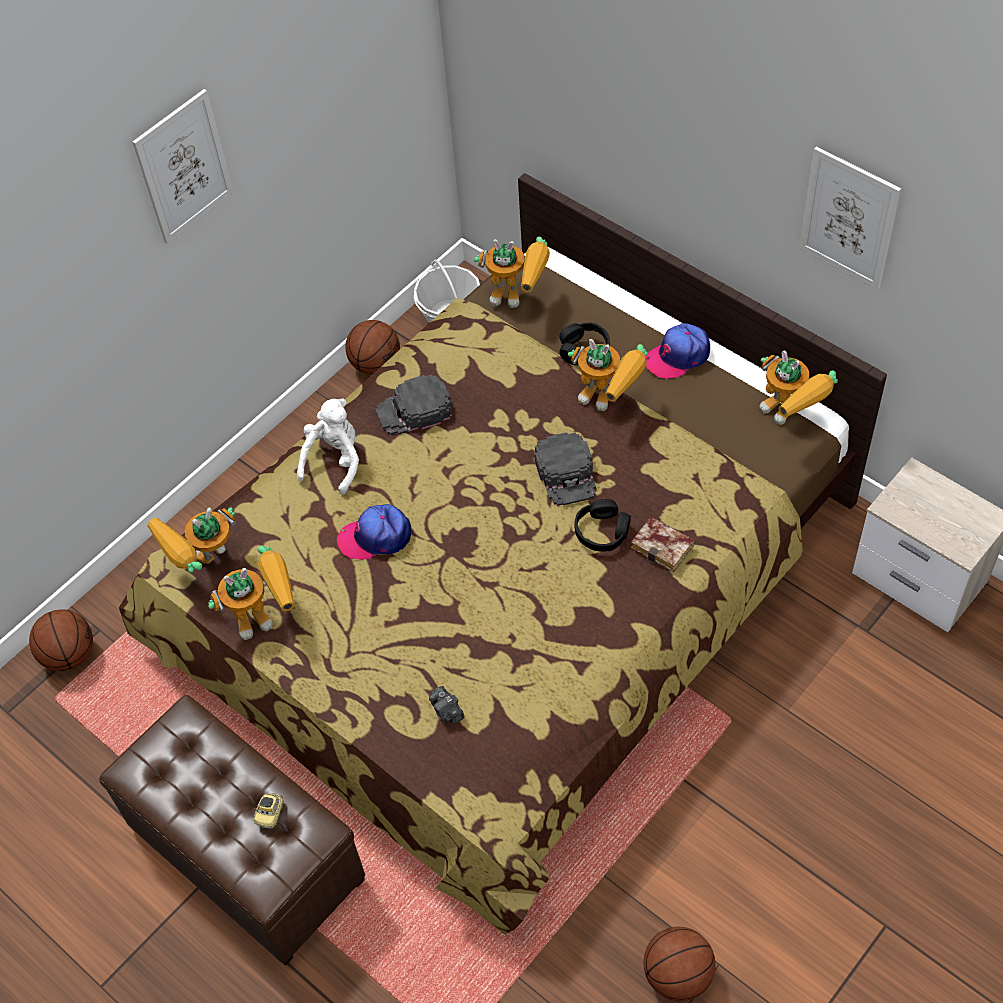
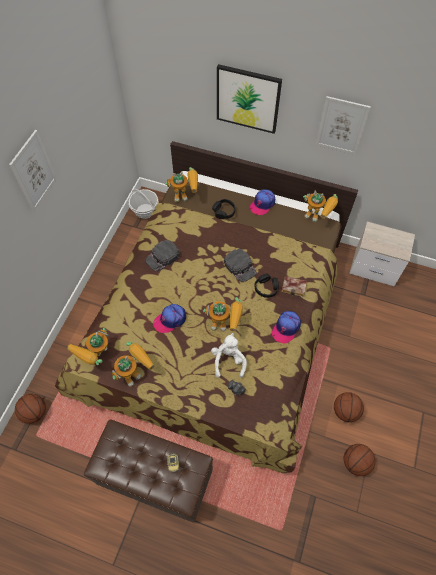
camera: 25 degrees left, 5 degrees up
white plush toy [297,398,359,495] -> white plush toy moved to [211,333,247,378]
basketball [345,320,400,375] -> basketball moved to [334,392,364,422]
toy robot [568,339,648,411] -> toy robot moved to [203,297,243,332]
none -> picture [217,64,282,134]
none -> cap [272,311,301,344]

